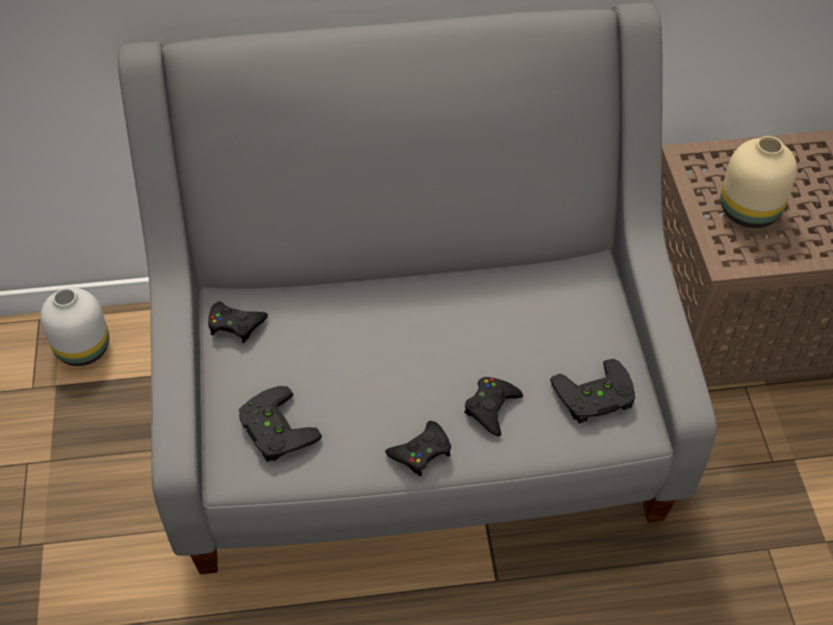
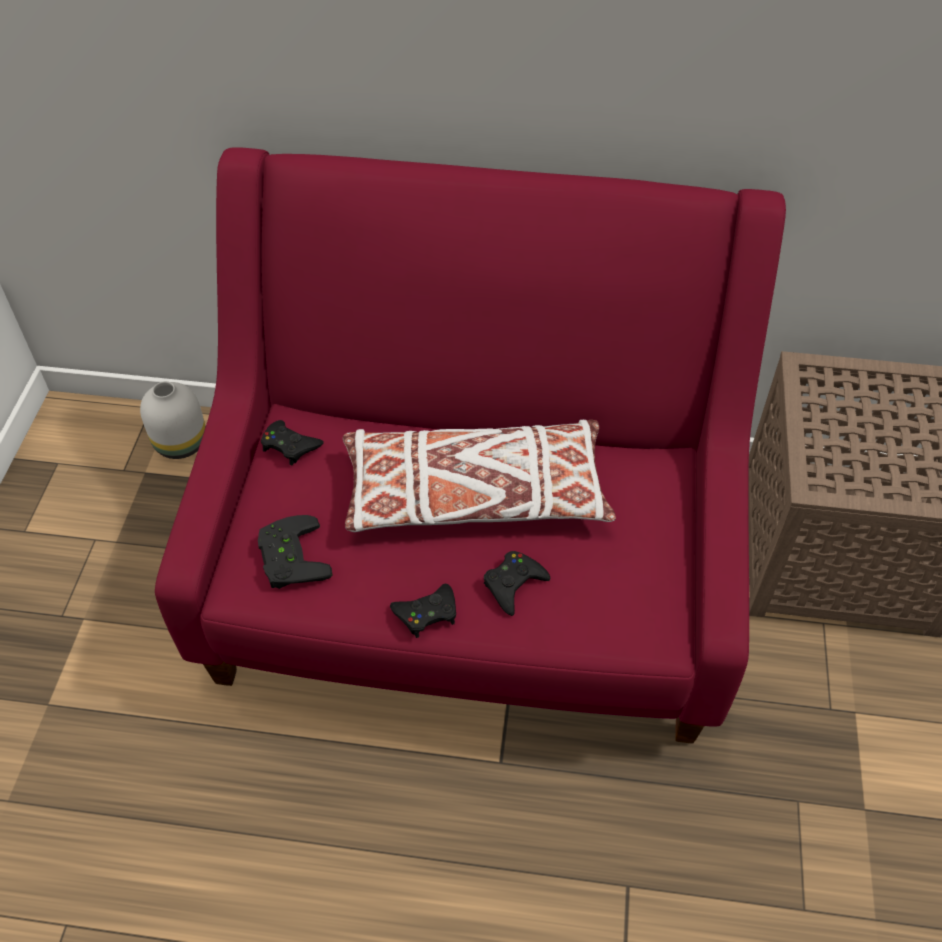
camera: 15 degrees right, 0 degrees up
grey sofa [118,3,717,574] -> red sofa [155,147,786,743]
black game controller [550,359,635,424] -> none
beige vase [721,136,797,228] -> none
none -> white pillow [343,420,616,532]

